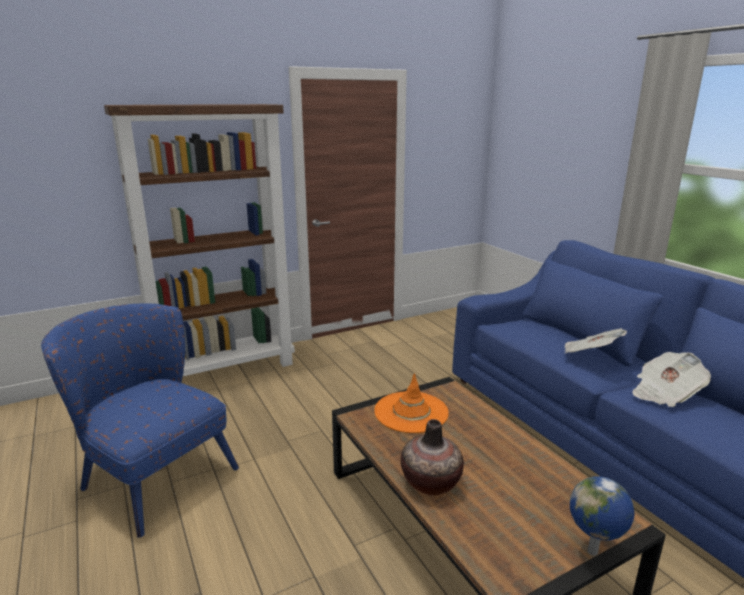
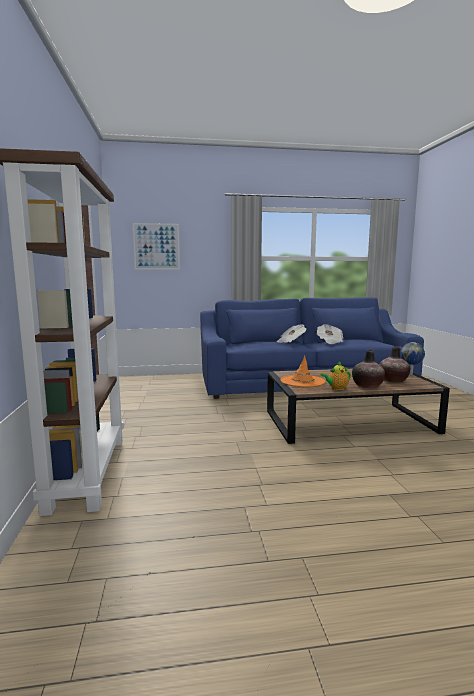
camera: 70 degrees left, 10 degrees down
blue armchair [41,304,239,538] -> none
none -> picture [133,223,180,270]
none -> teapot [320,362,351,390]
none -> vase [379,346,410,383]

